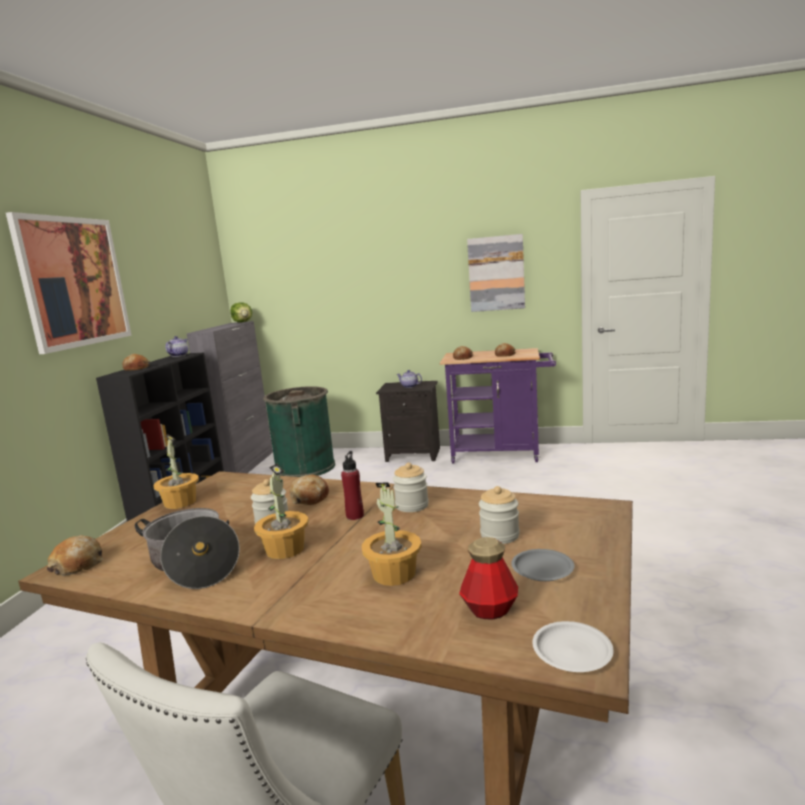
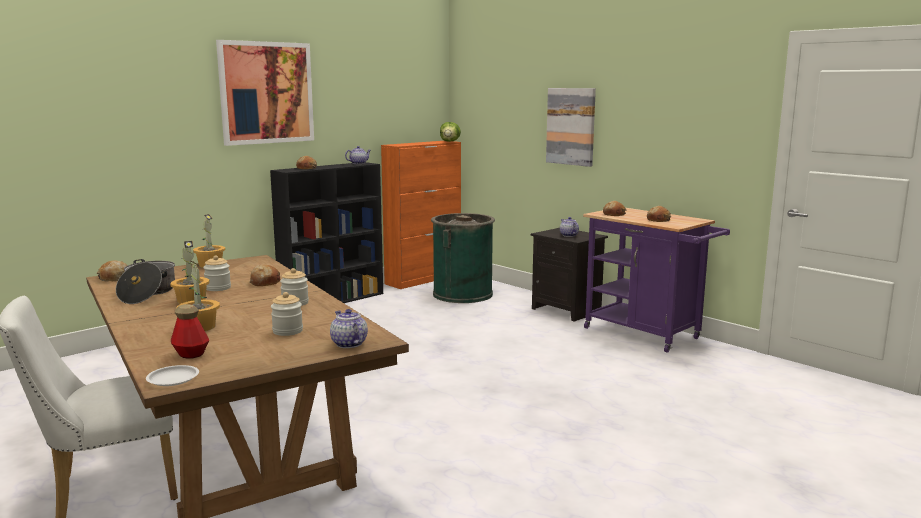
camera: 35 degrees right, 0 degrees up
grey cabinet [187,321,273,473] -> orange cabinet [381,141,461,289]
red bottle [341,451,364,520] -> none
picture [467,234,525,312] -> picture moved to [546,88,596,167]
grey plate [511,549,574,581] -> none
none -> teapot [330,309,368,348]

